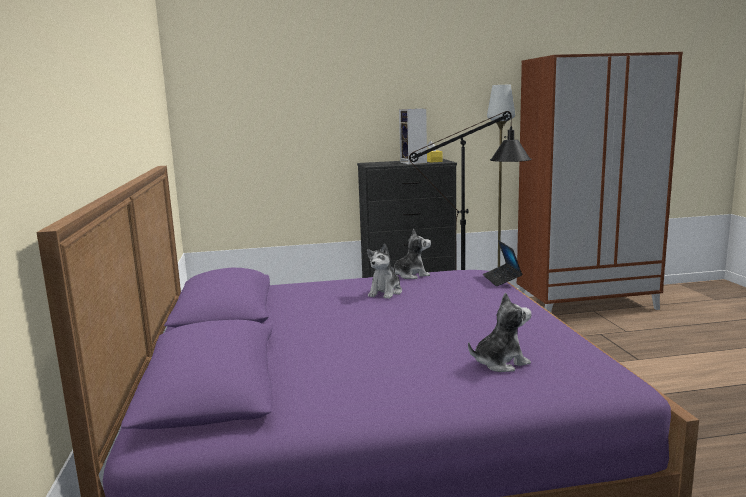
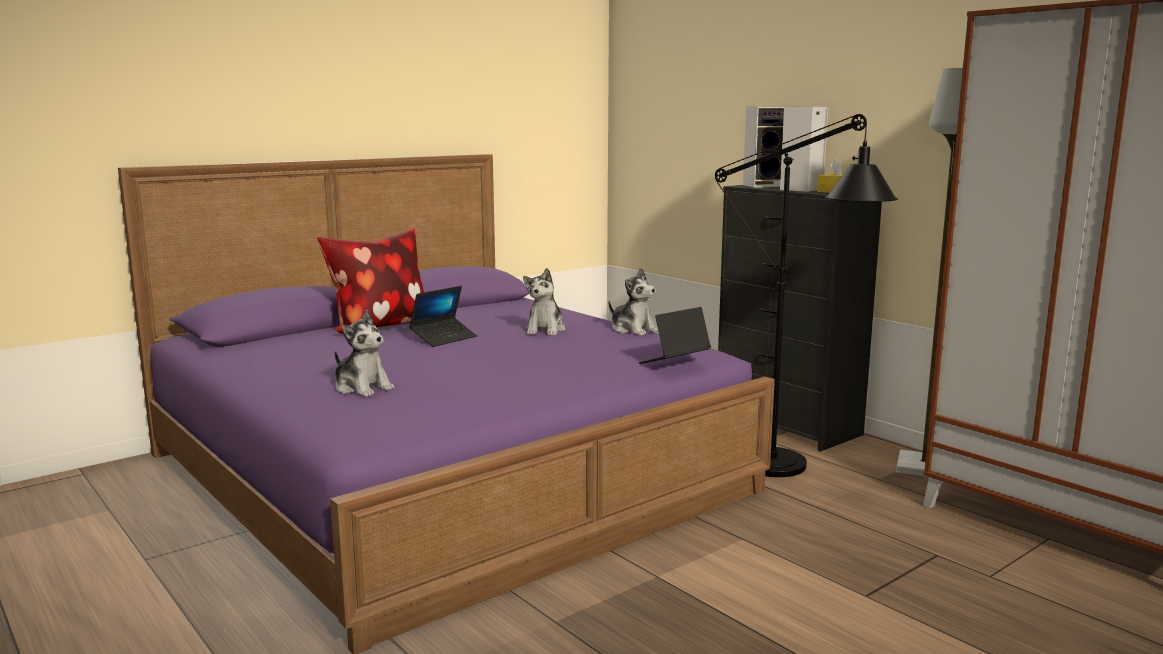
camera: 60 degrees right, 0 degrees up
plush toy [367,244,402,299] -> plush toy turned 75 degrees counterclockwise [523,268,566,336]
none -> pillow [317,228,424,334]
none -> laptop [409,286,477,347]
none -> speaker [743,107,784,188]

